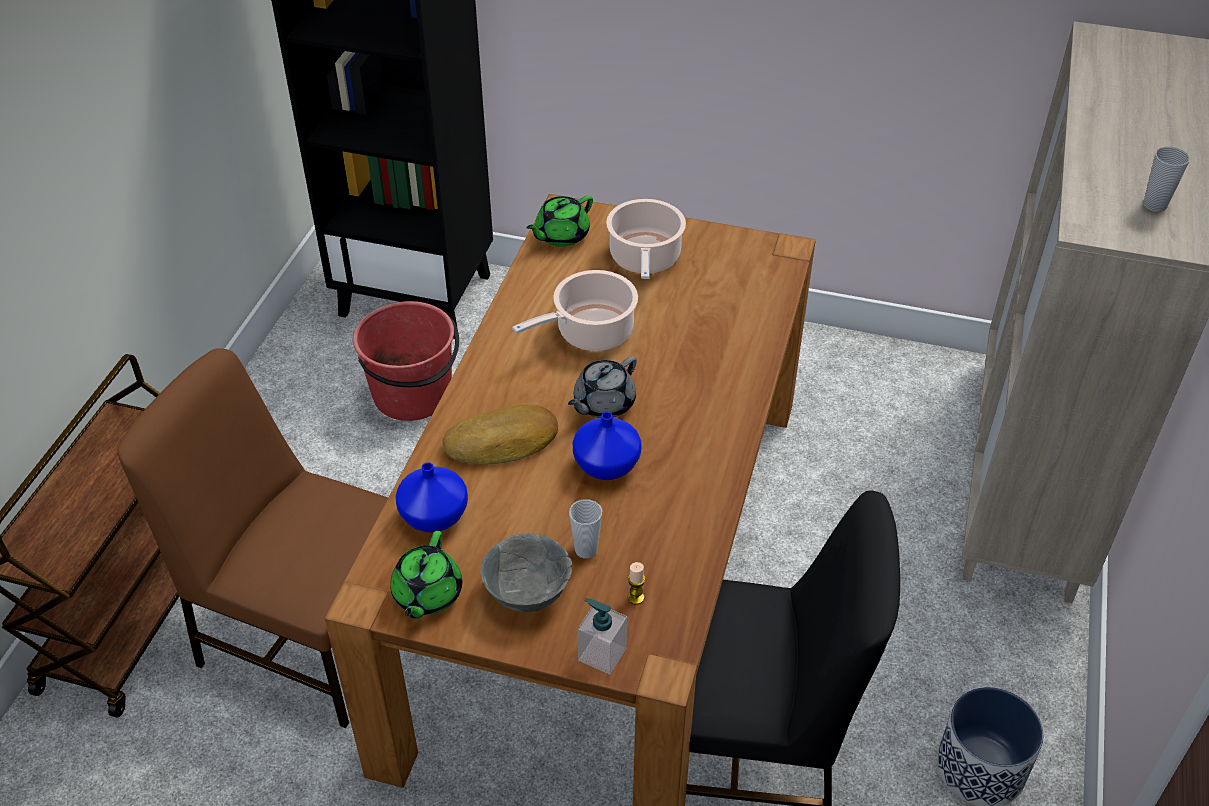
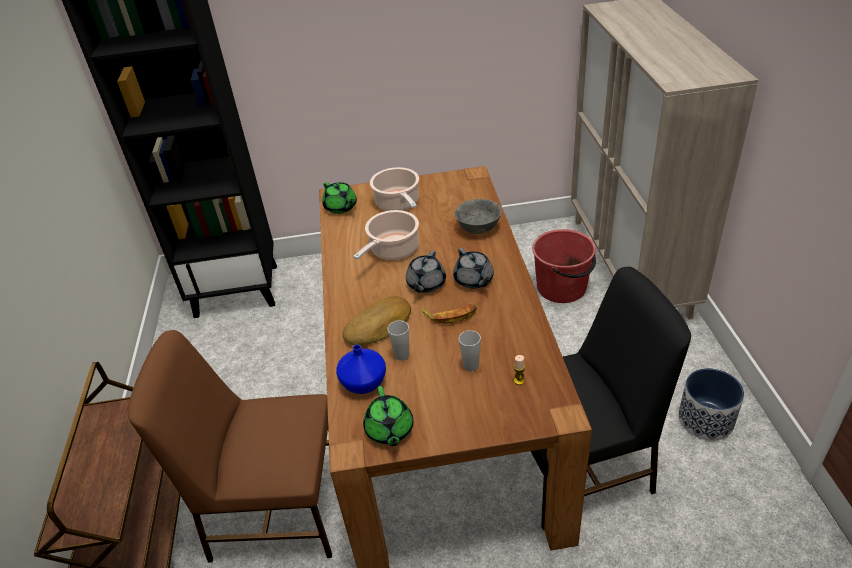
camera: 20 degrees left, 5 degrees down
red bucket [353,301,459,421] -> red bucket moved to [532,229,596,303]
grey bowl [480,533,572,612] -> grey bowl moved to [455,199,502,234]
green teapot [526,196,593,247] -> green teapot turned 60 degrees counterclockwise [322,182,357,214]
blue vase [573,412,642,480] -> banana [422,304,477,324]
soap dispenser [577,598,627,675] -> none
cup [1143,146,1190,212] -> cup moved to [387,320,409,361]
none -> grey teapot [453,248,494,289]

